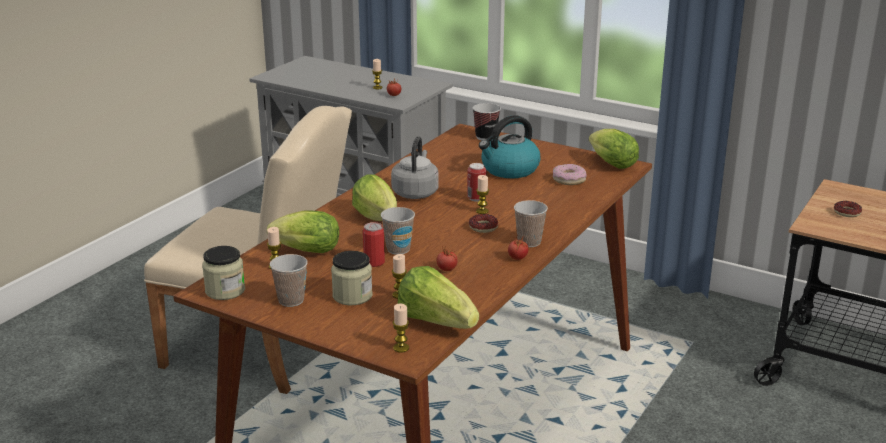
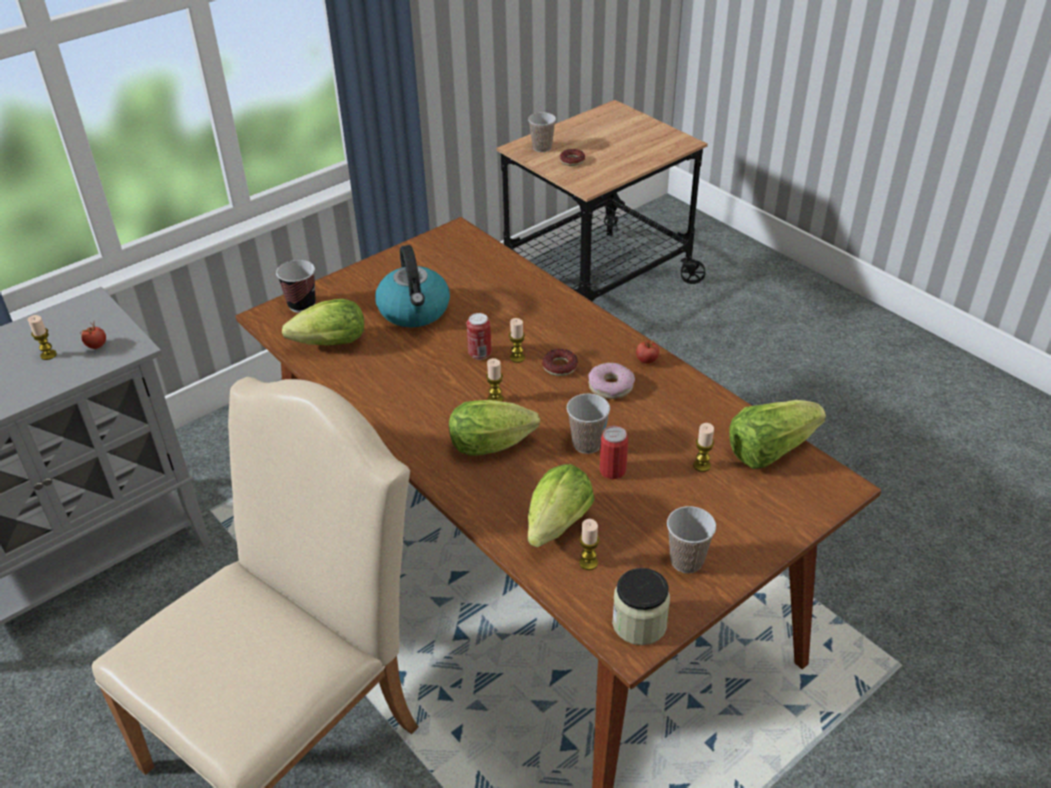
camera: 70 degrees left, 15 degrees up
jar [331,251,372,305] -> none
grey kettle [391,136,439,199] -> none
candle [393,304,409,353] -> candle moved to [486,358,504,402]
tomato [437,246,458,271] -> none
cup [514,200,548,247] -> cup moved to [528,113,556,152]
donut [553,164,587,185] -> donut moved to [589,362,635,399]
lettuce [589,129,639,169] -> lettuce moved to [282,299,364,346]

